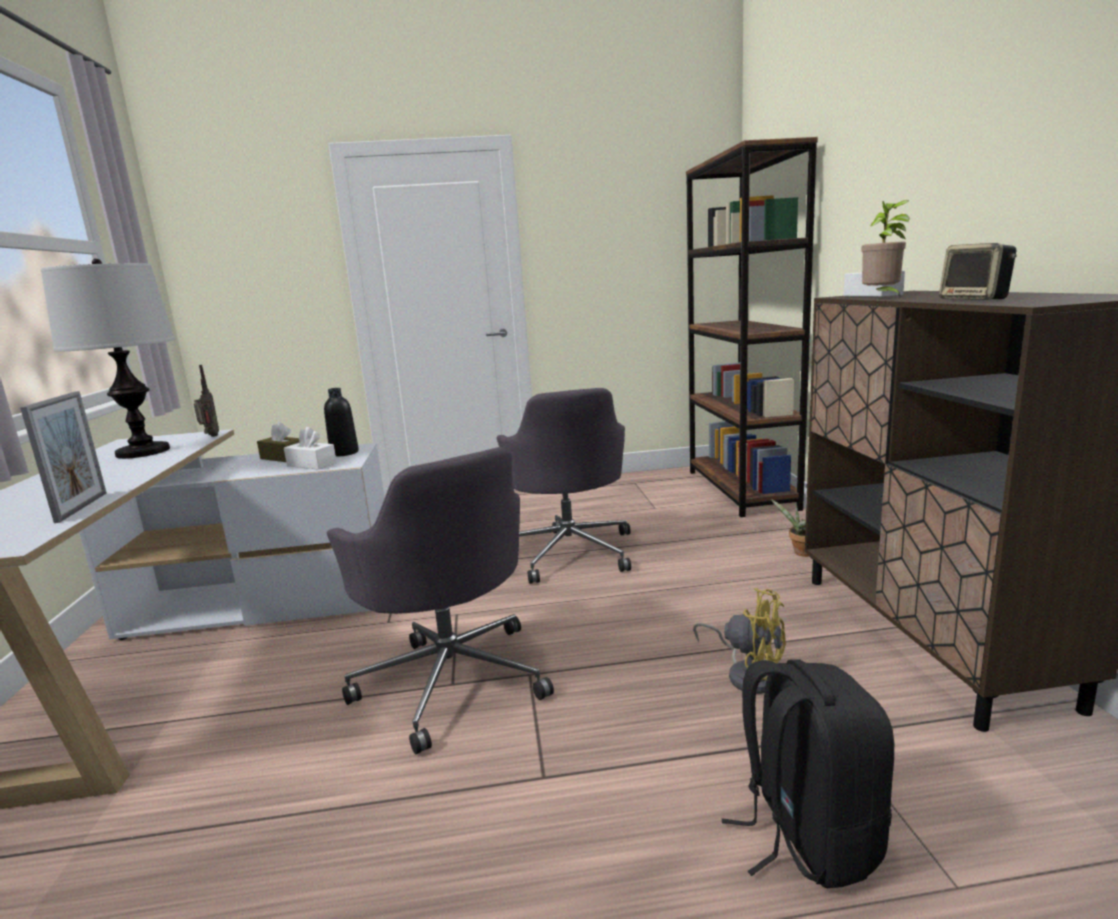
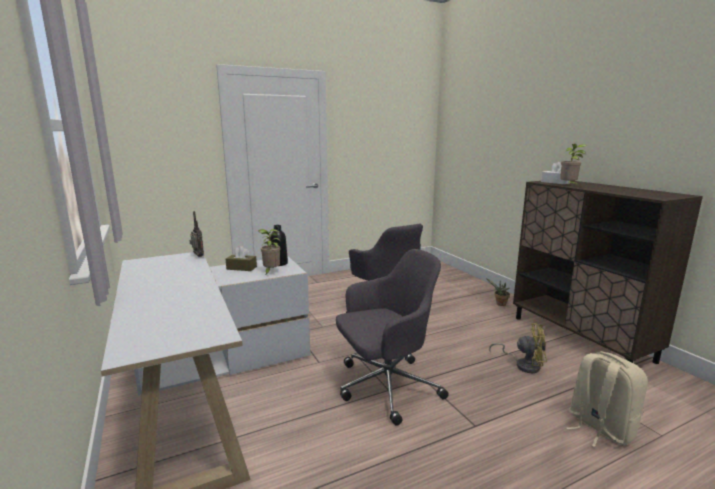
camera: 20 degrees left, 0 degrees up
picture frame [20,391,107,523] -> none
table lamp [41,259,175,459] -> none
white tissue box [284,427,337,470] -> potted plant [259,229,280,274]
grey office chair [327,447,554,754] -> grey office chair turned 60 degrees counterclockwise [336,249,449,426]
brown bookcase [686,137,818,517] -> none
black backpack [722,659,894,888] -> beige backpack [566,351,648,447]
speaker [939,243,1017,300] -> none

